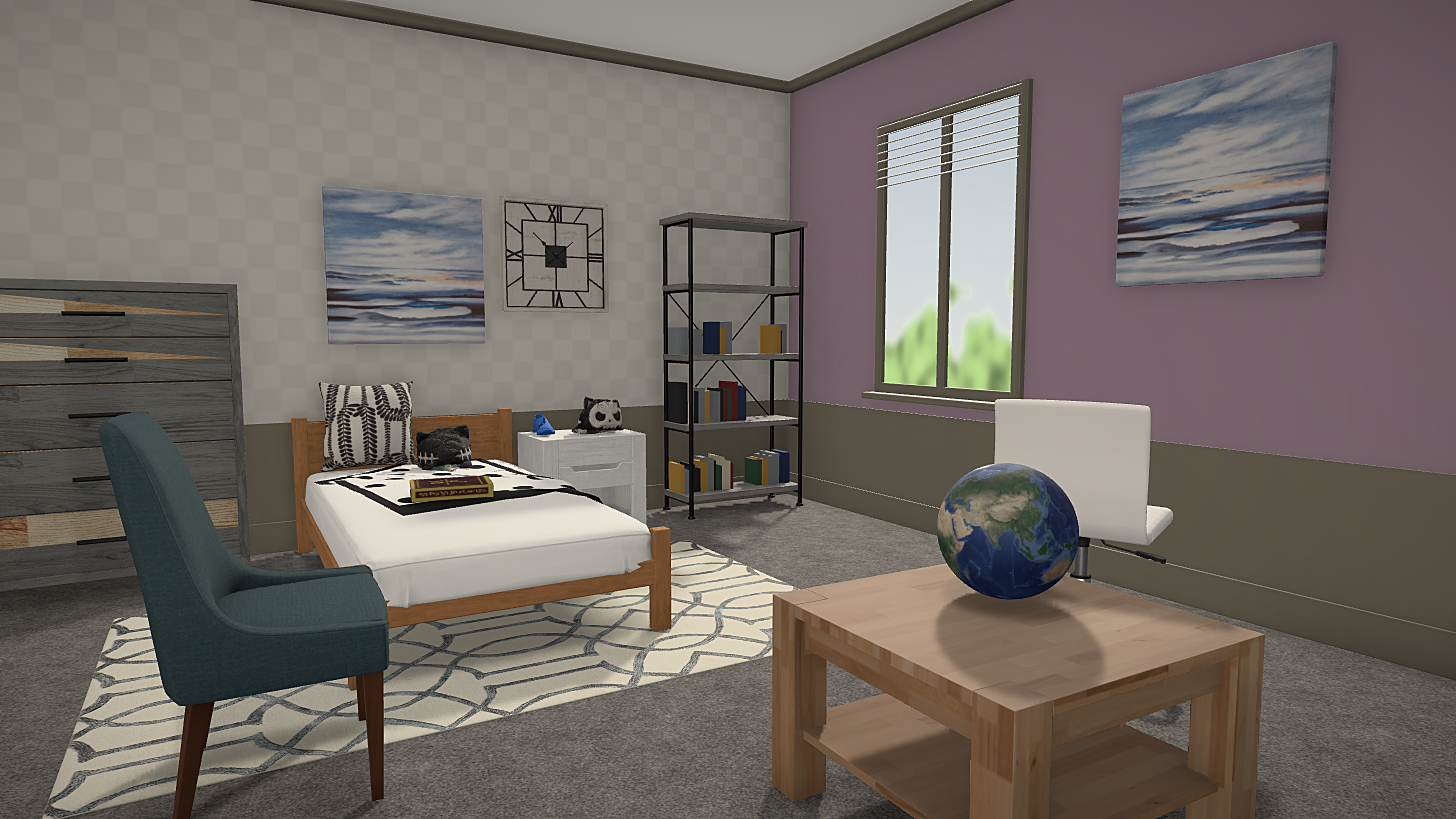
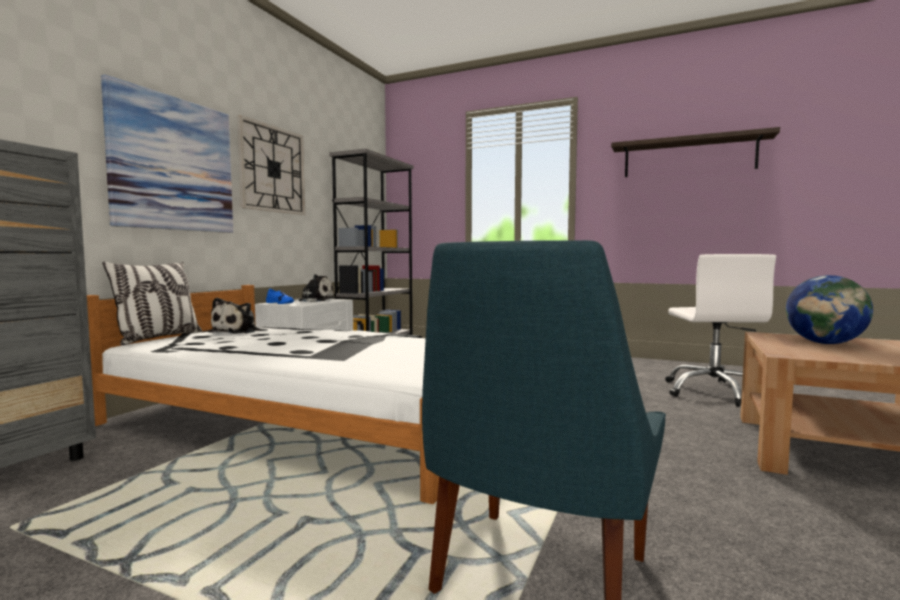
camera: 35 degrees left, 0 degrees up
book [410,475,494,502] -> none
plush toy [416,424,472,472] -> plush toy turned 105 degrees counterclockwise [208,298,261,334]
picture [1116,41,1338,287] -> shelf [611,127,780,177]

